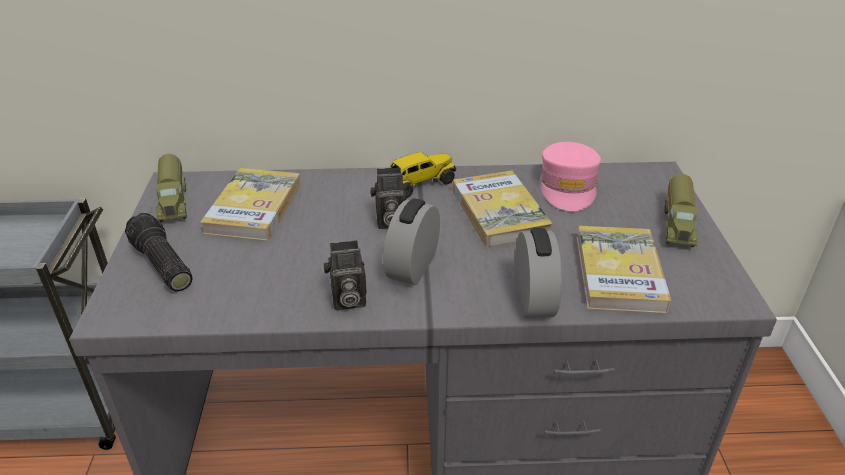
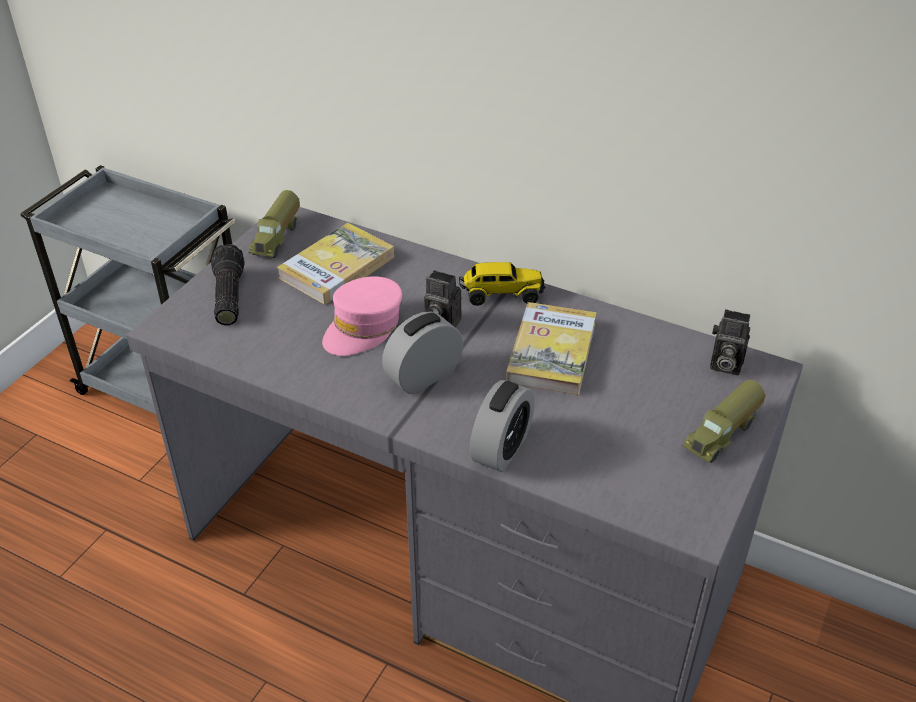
camera: 30 degrees right, 5 degrees up
camera [324,240,367,310] -> camera moved to [710,309,750,375]
pink cap [541,142,601,211] -> pink cap moved to [322,276,402,356]
book [577,226,671,314] -> none

